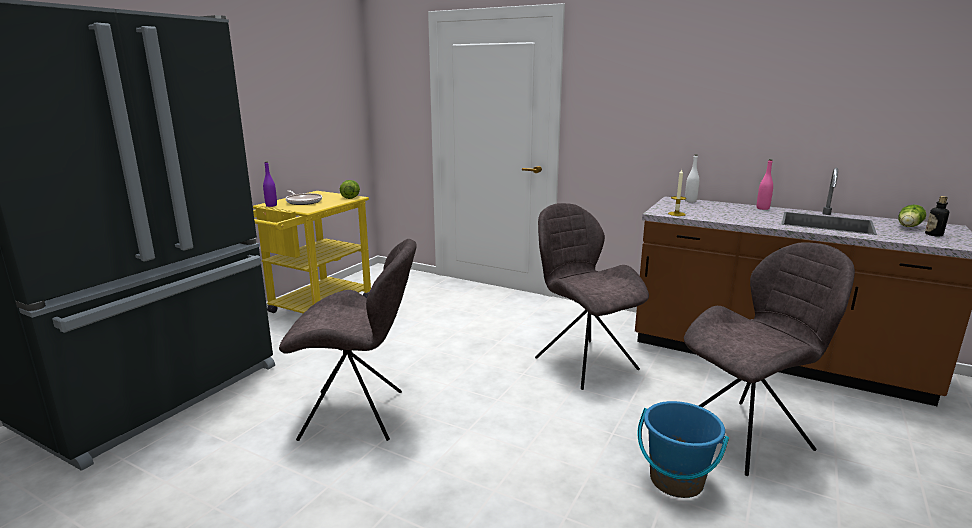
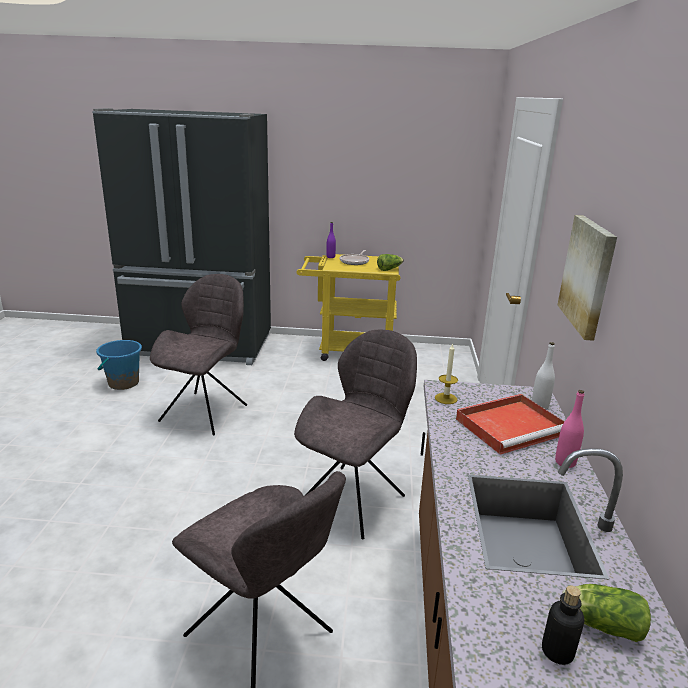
camera: 65 degrees right, 5 degrees up
grey chair [279,239,417,441] -> grey chair turned 135 degrees counterclockwise [150,274,247,436]
blue bucket [638,401,729,498] -> blue bucket moved to [96,340,142,390]
none -> red tray [456,394,565,455]
none -> picture [558,215,617,341]

